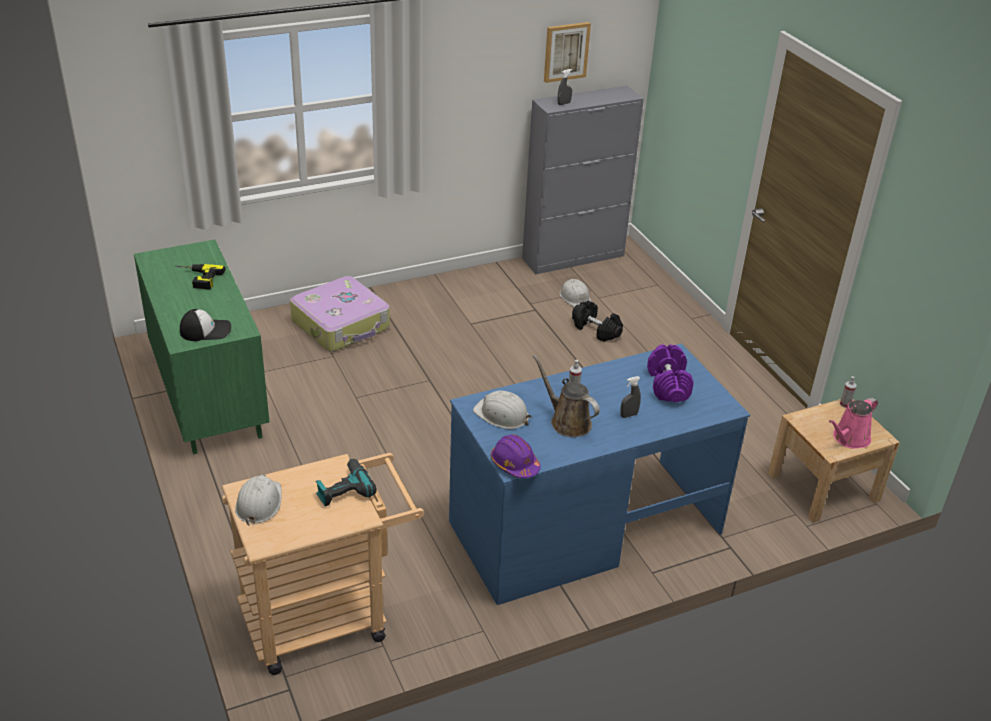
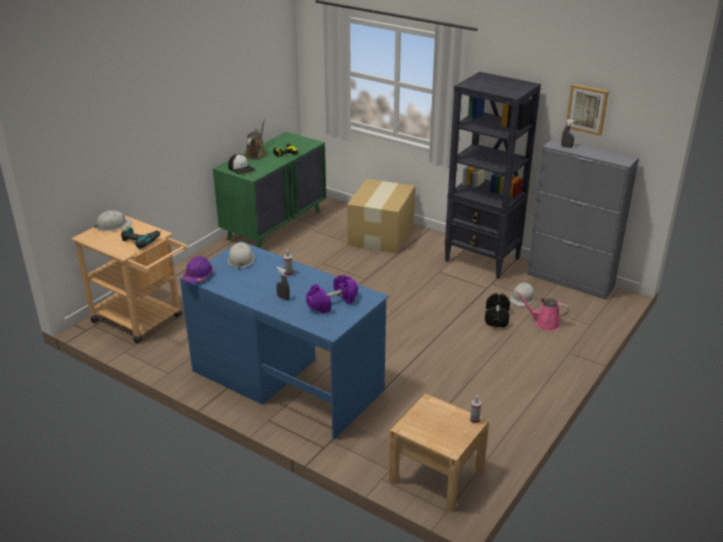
camera: 60 degrees right, 5 degrees down
suitcase [290,276,390,352] -> cardboard box [347,179,415,253]
brown watering can [533,355,600,437] -> brown watering can moved to [245,119,266,159]
pink watering can [829,397,878,449] -> pink watering can moved to [516,291,569,331]
none -> black bookcase [445,72,541,279]

